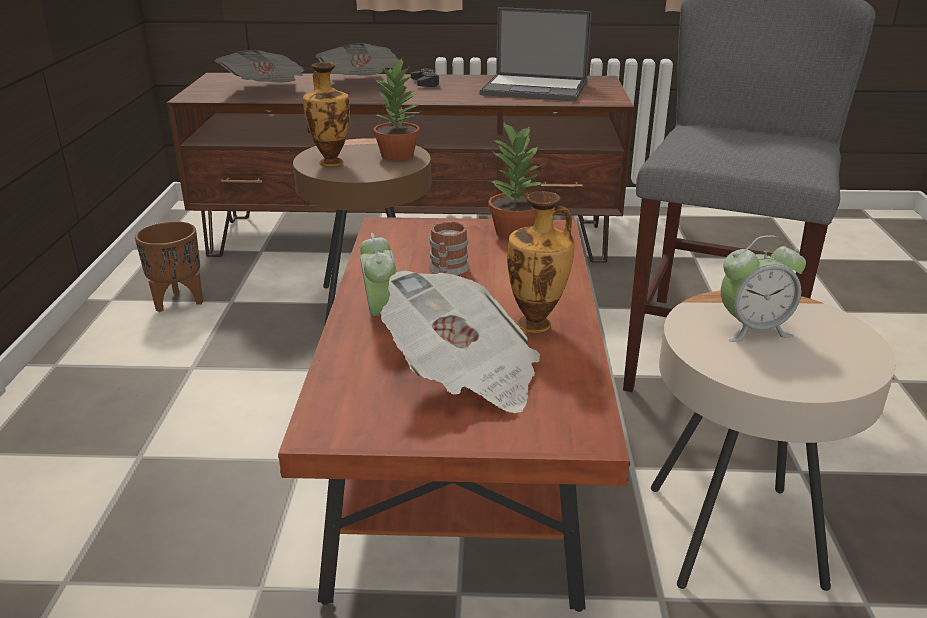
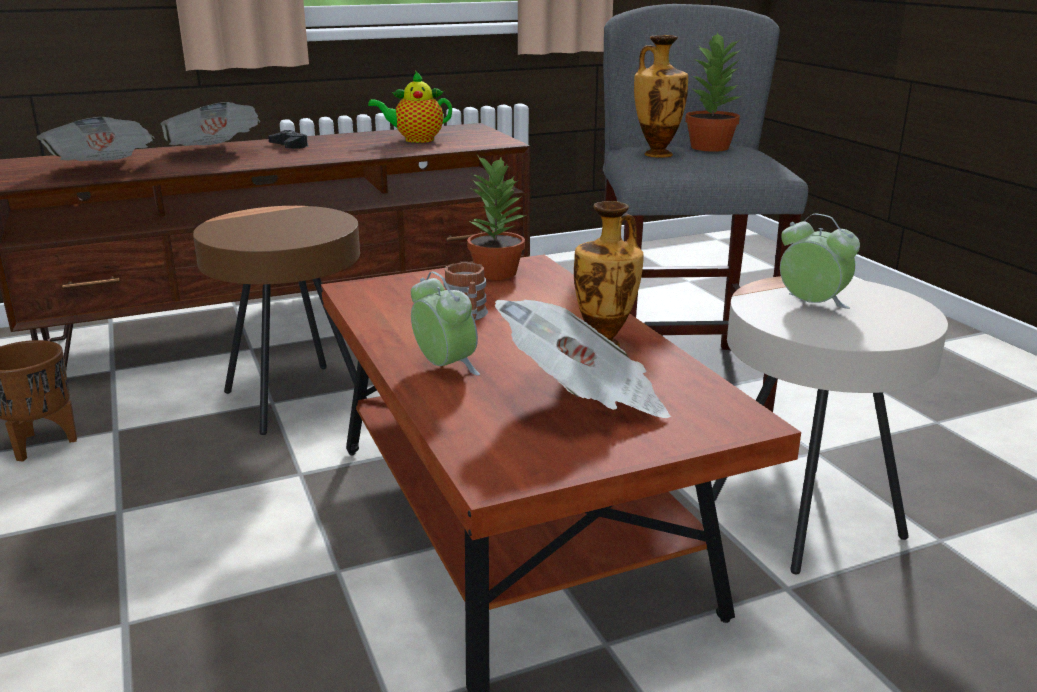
camera: 25 degrees left, 5 degrees down
vase [303,62,350,167] -> vase moved to [634,35,688,158]
potted plant [373,58,420,161] -> potted plant moved to [685,32,742,152]
laptop [480,7,592,101] -> teapot [368,71,452,143]
alarm clock [721,235,806,342] -> alarm clock turned 105 degrees counterclockwise [780,214,860,309]

